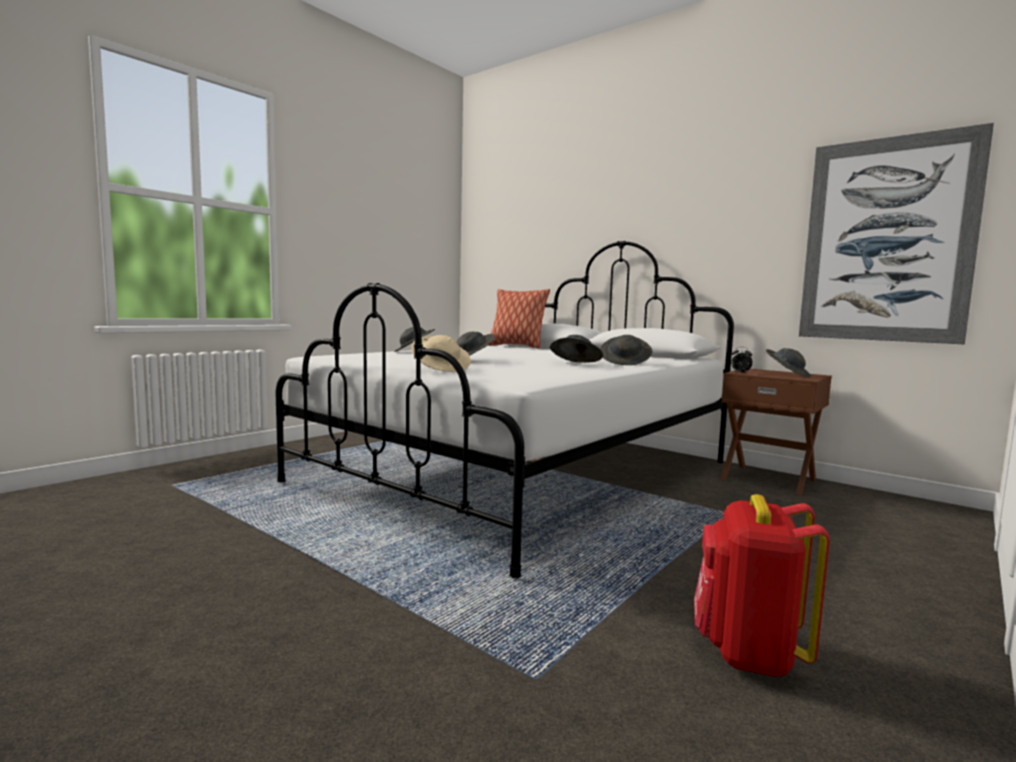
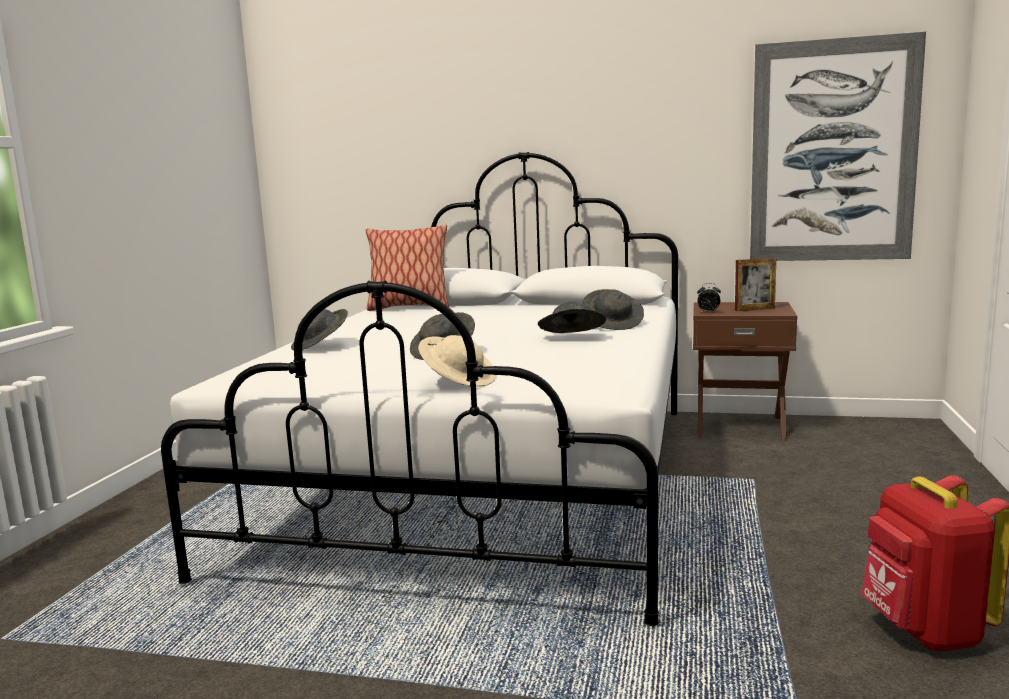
camera: 25 degrees left, 5 degrees up
grey hat [766,348,811,377] -> picture frame [735,258,776,311]

